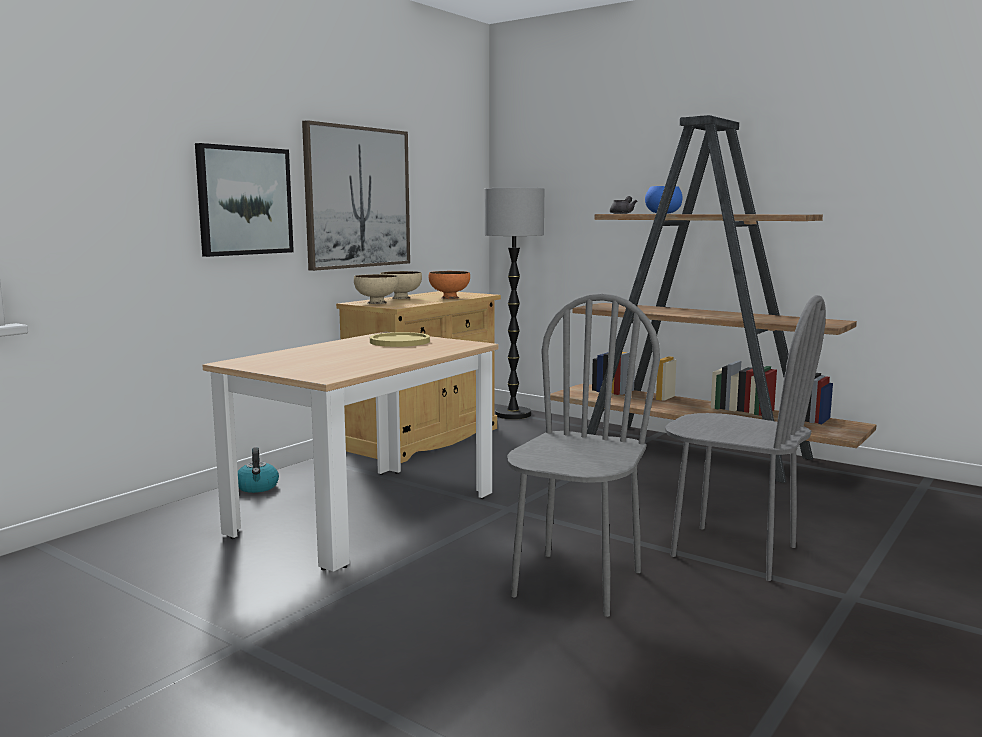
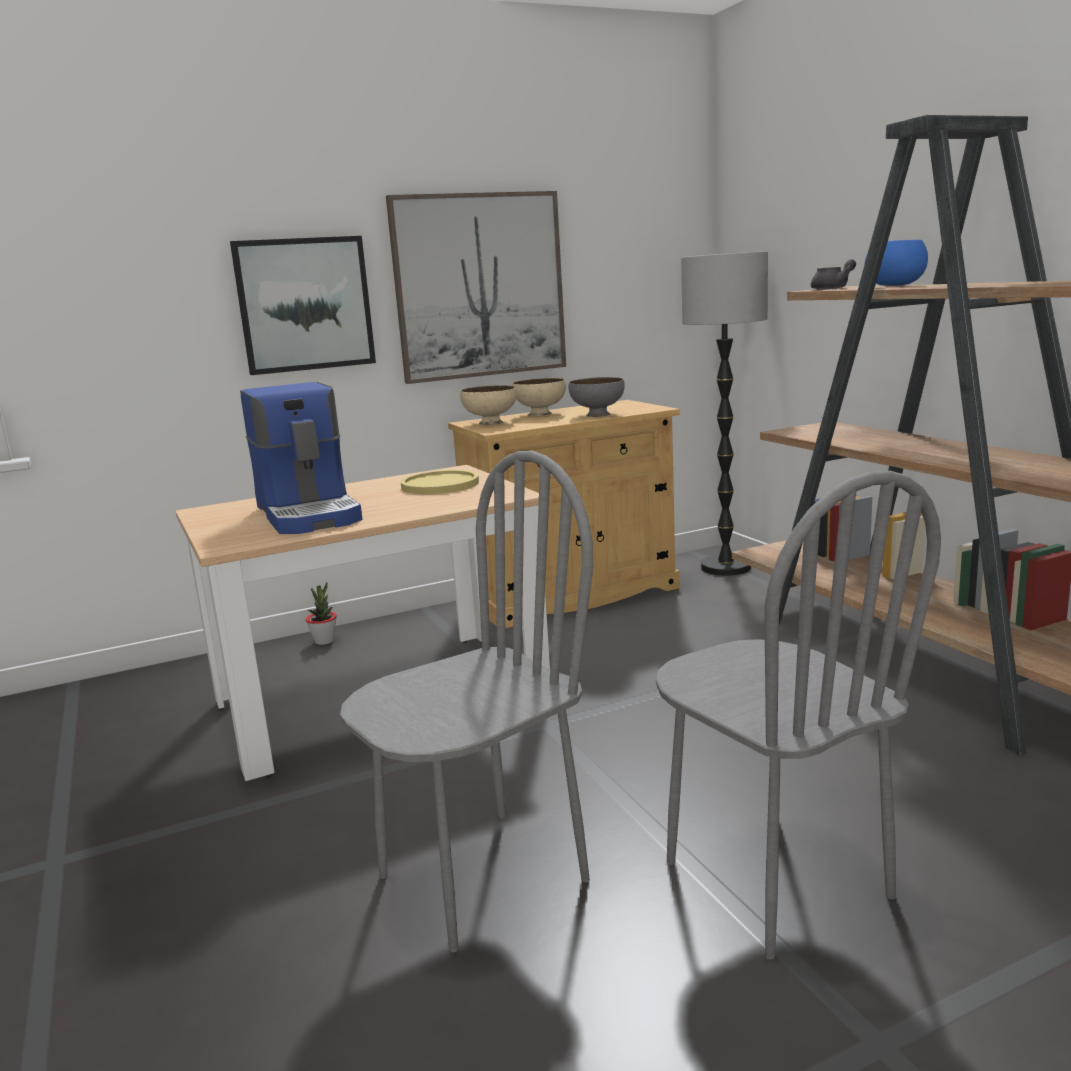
camera: 30 degrees right, 5 degrees up
kettle [238,447,279,493] -> potted plant [306,582,337,645]
orange bowl [429,271,470,299] -> grey bowl [568,377,625,417]
none -> coffee machine [240,382,362,534]

